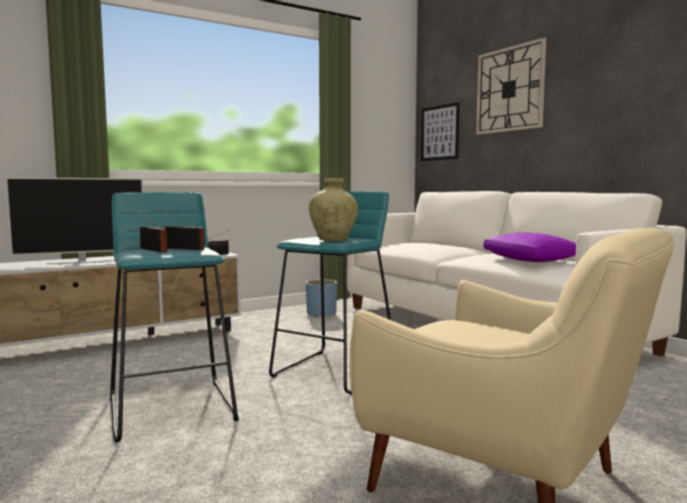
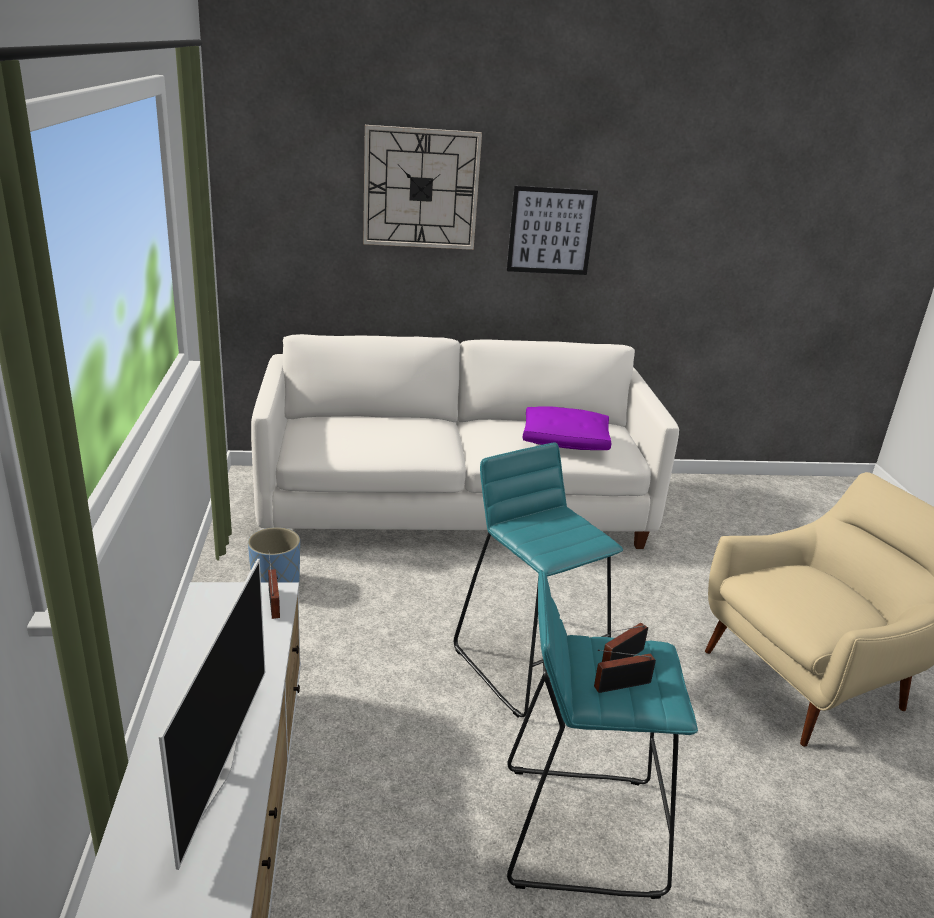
camera: 65 degrees left, 20 degrees up
beige vase [309,178,358,241] -> none
picture [421,102,460,161] -> picture moved to [507,186,598,275]

